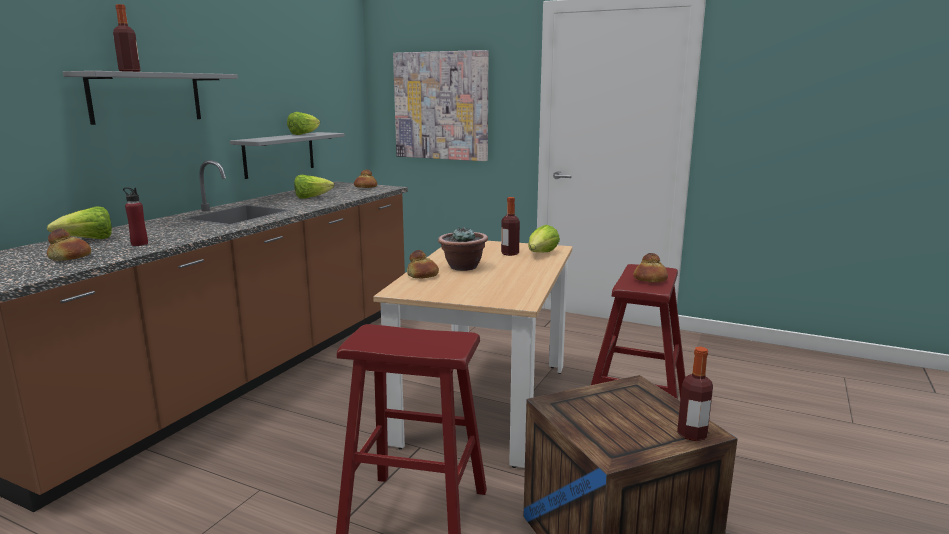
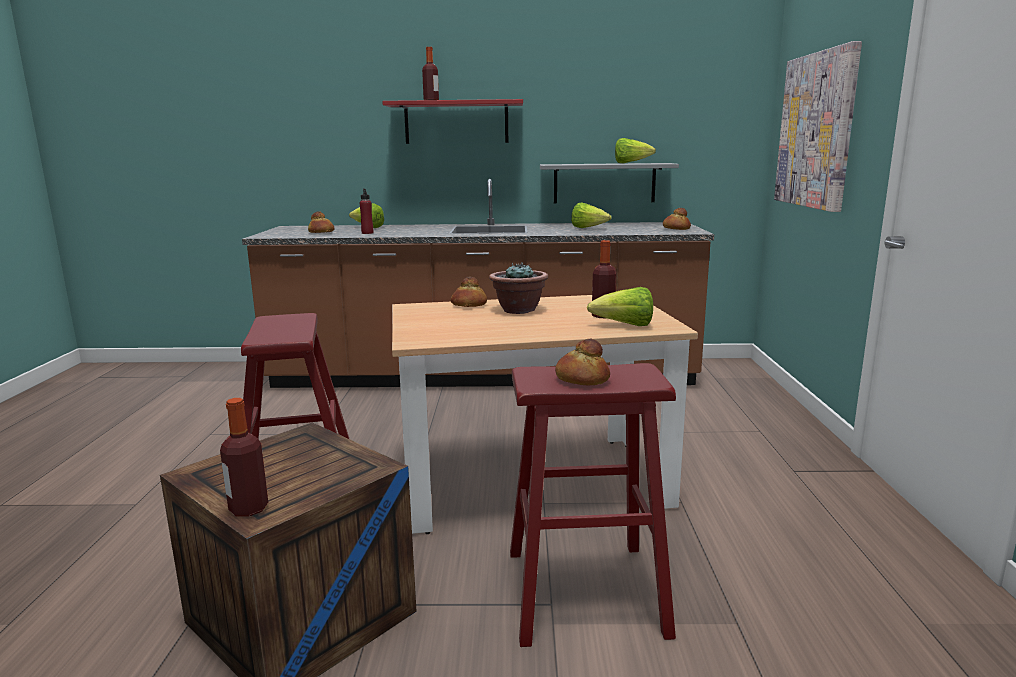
camera: 65 degrees right, 0 degrees up
grey shelf [63,71,238,125] -> red shelf [382,99,523,144]

